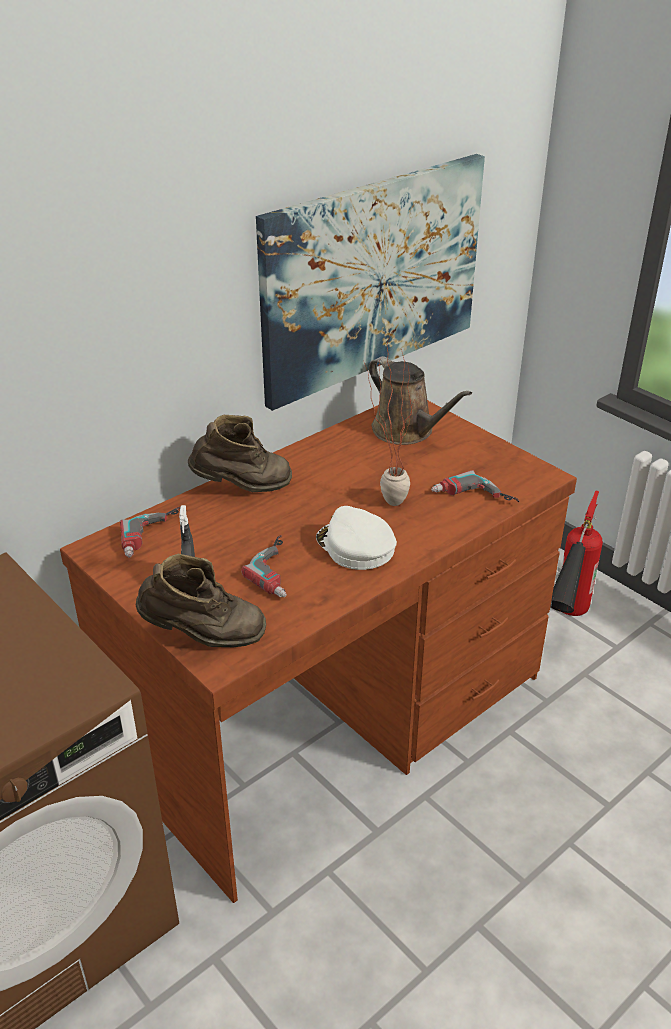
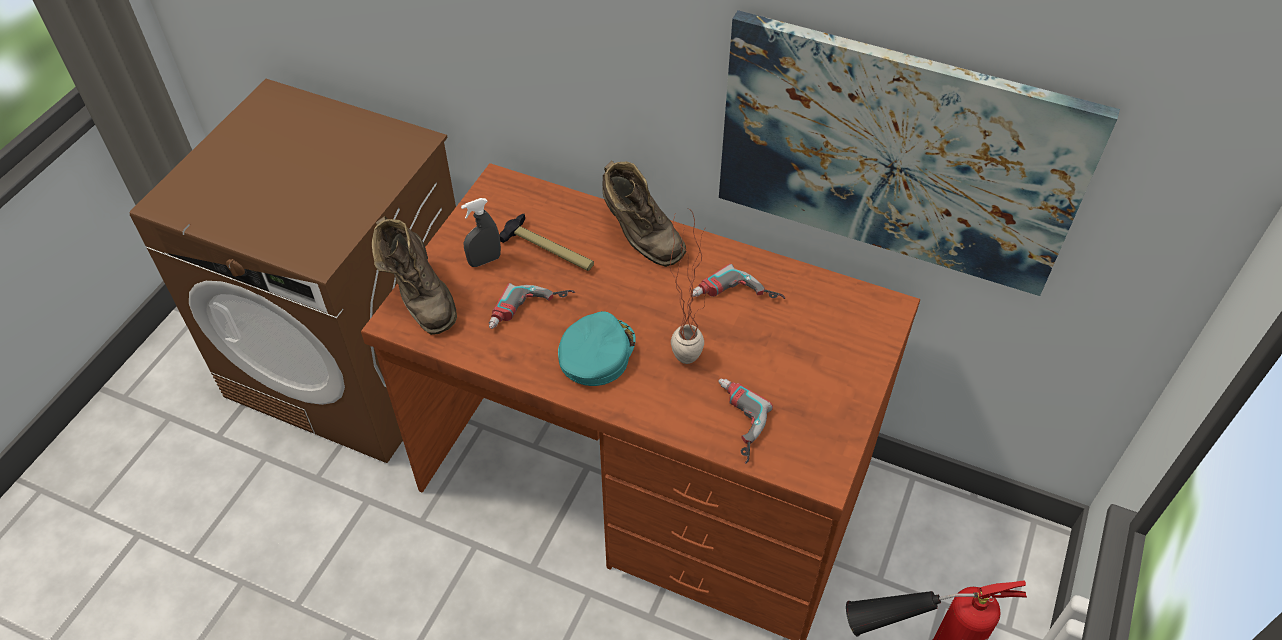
camera: 65 degrees right, 15 degrees up
power drill [120,507,180,558] -> power drill moved to [693,264,785,299]
white cap [316,506,397,570] -> turquoise cap [558,311,636,386]
brown watering can [369,356,472,445] -> none
none -> hammer [499,214,594,271]

